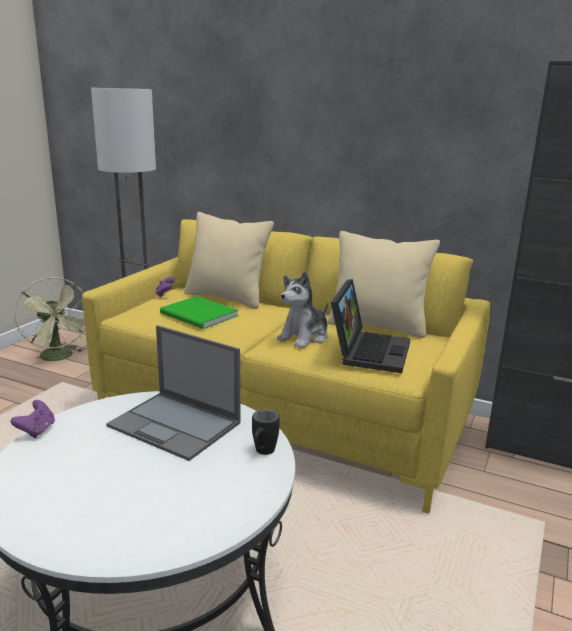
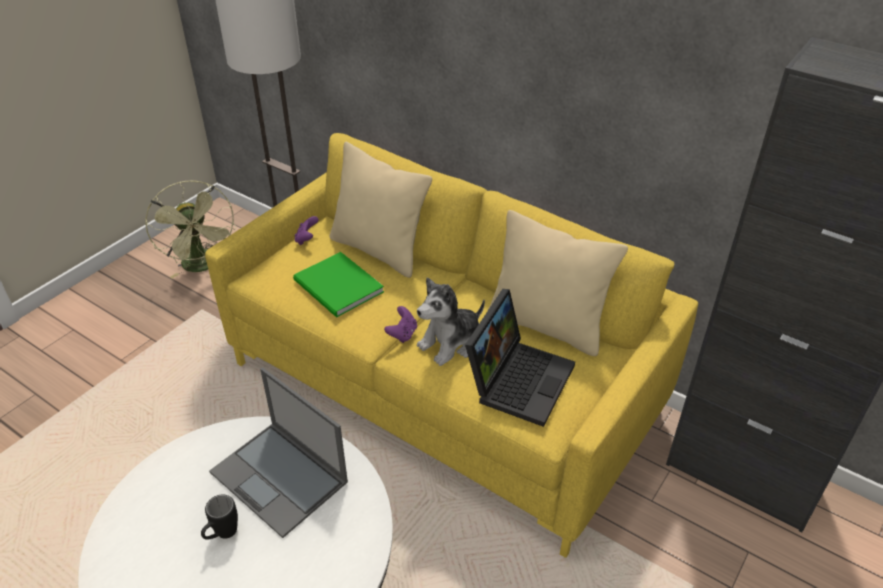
camera: 10 degrees right, 20 degrees up
purple game controller [10,400,55,438] -> purple game controller moved to [384,306,417,343]
black mug [252,409,280,455] -> black mug moved to [201,494,238,540]

